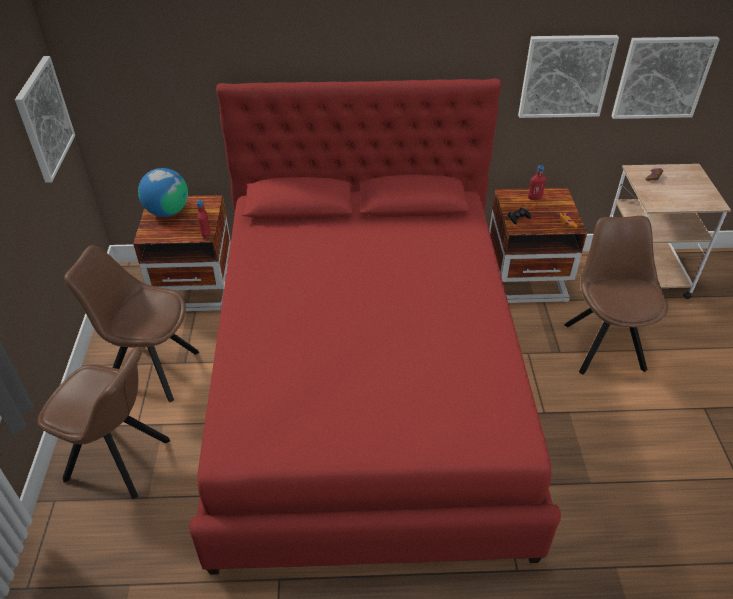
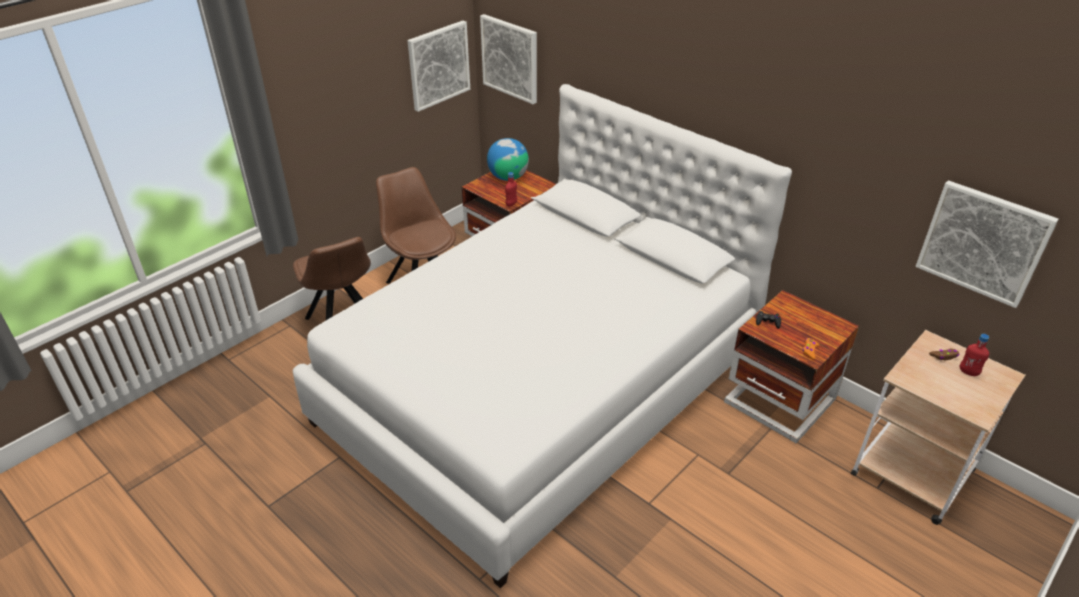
camera: 45 degrees right, 5 degrees down
red bed [189,78,561,575] -> white bed [292,84,792,588]
picture [518,35,619,118] -> picture moved to [480,14,537,104]
red bottle [528,165,546,200] -> red bottle moved to [959,334,989,376]
brown chair [564,216,668,375] -> none

